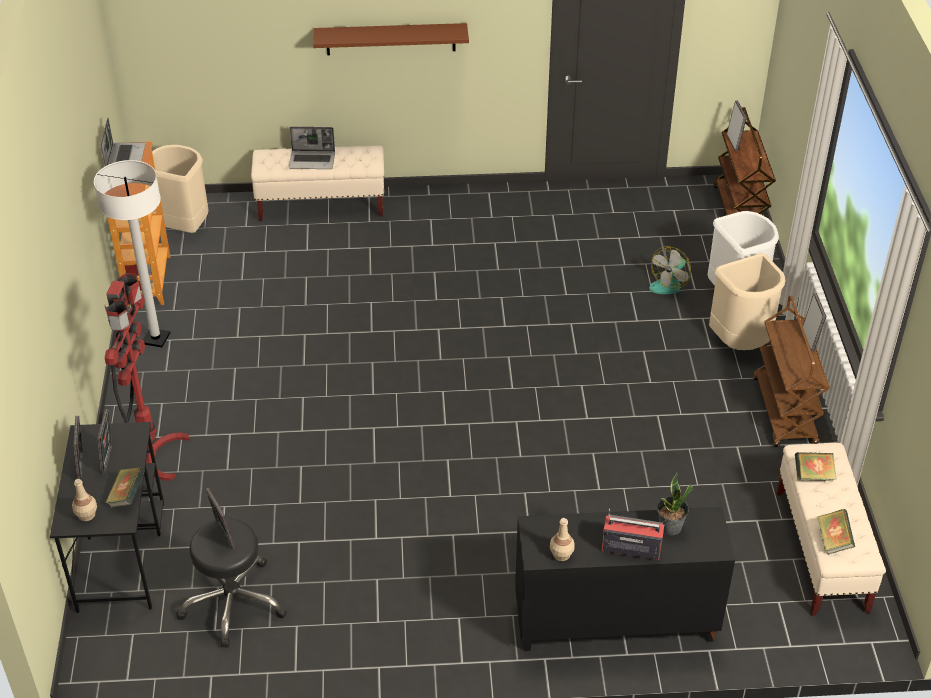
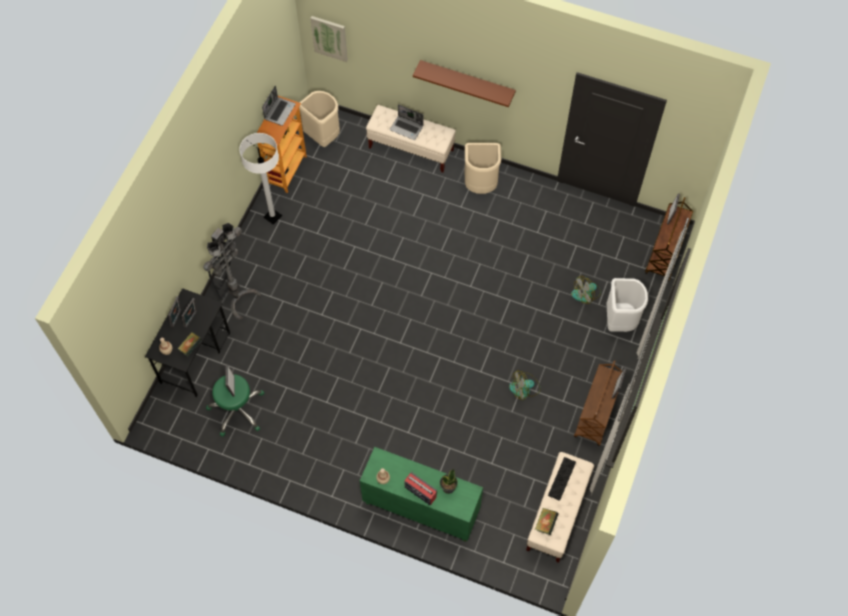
camera: 25 degrees right, 20 degrees up
red floor lamp [105,273,190,481] -> grey floor lamp [203,223,261,320]
black stool [176,518,287,648] -> green stool [206,374,264,437]
black cabinet [515,507,735,651] -> green cabinet [360,447,483,542]
beige trash can [709,253,786,350] -> beige trash can moved to [465,143,501,194]
book [795,452,837,481] -> keyboard [548,457,576,501]
none -> picture [310,16,348,62]
none -> fan [509,370,541,400]

